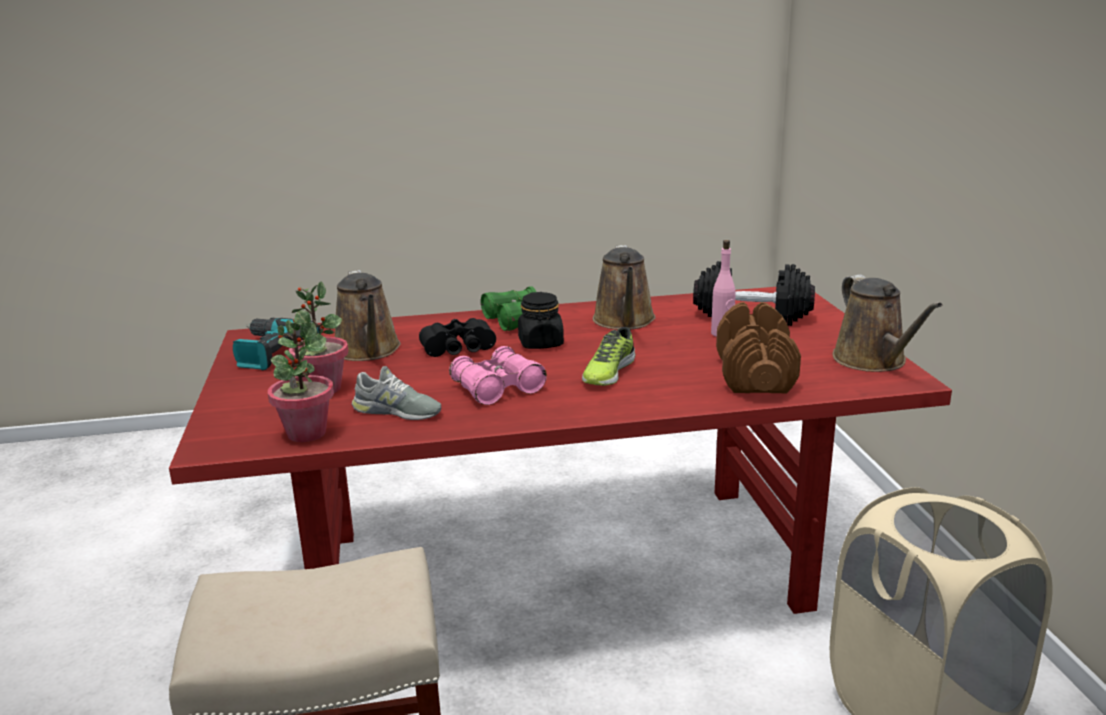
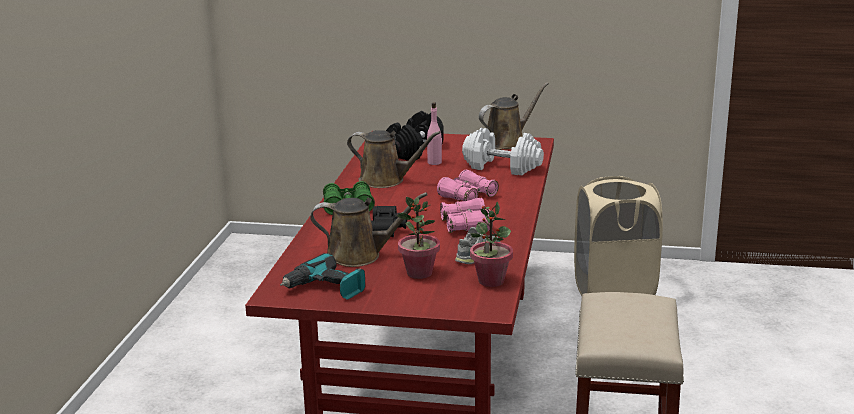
camera: 70 degrees left, 0 degrees up
black jar [518,292,564,349] -> none
shoe [582,327,636,386] -> pink binoculars [437,170,499,201]
brown dumbbell [716,302,801,393] -> white dumbbell [462,128,544,175]
brown watering can [833,274,943,372] -> brown watering can turned 45 degrees counterclockwise [479,82,549,150]

